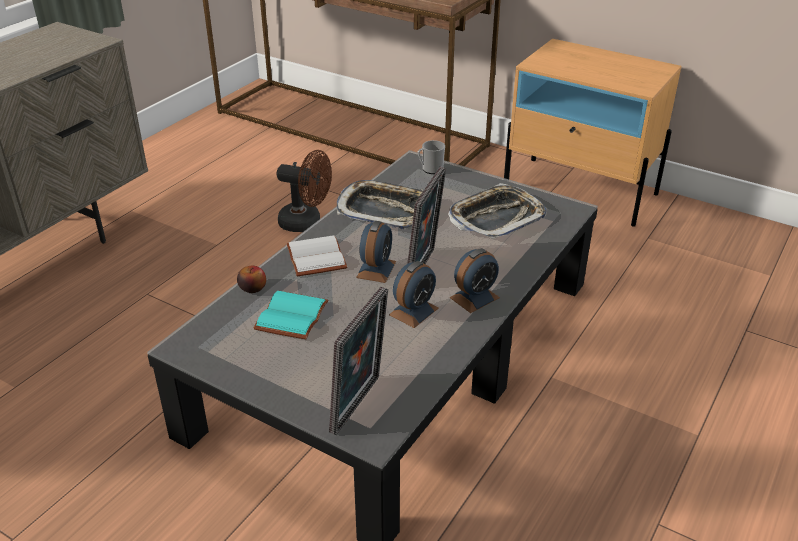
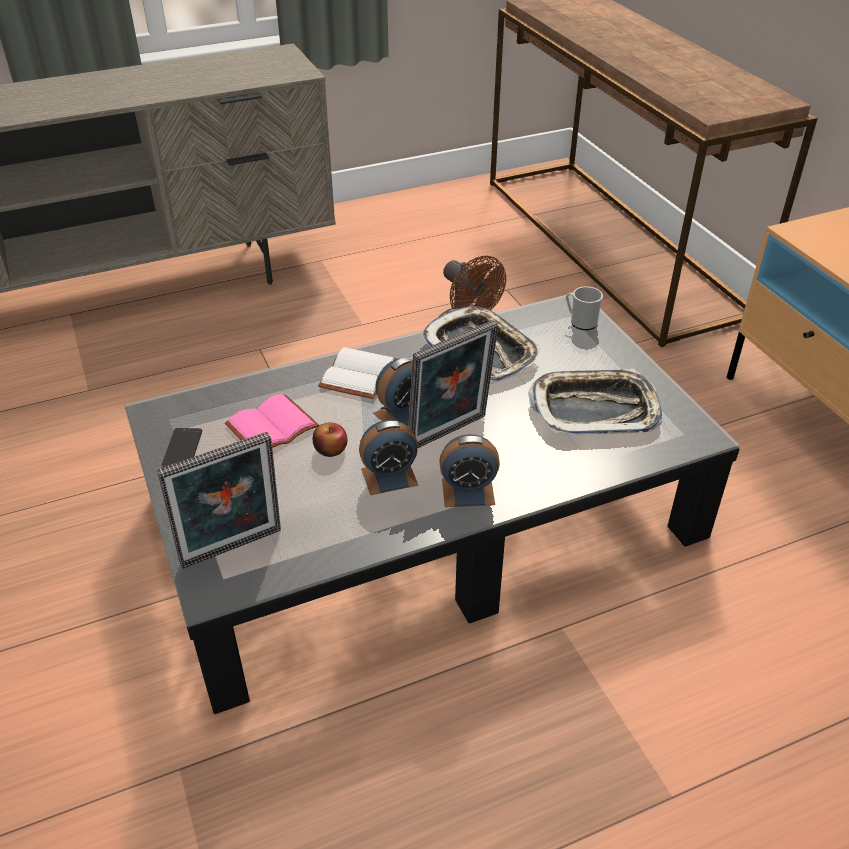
camera: 35 degrees right, 5 degrees up
apple [237,266,266,293] -> apple moved to [313,423,347,457]
turquoise book [253,291,329,339] -> pink book [225,394,319,448]
none -> phone [161,428,202,468]

